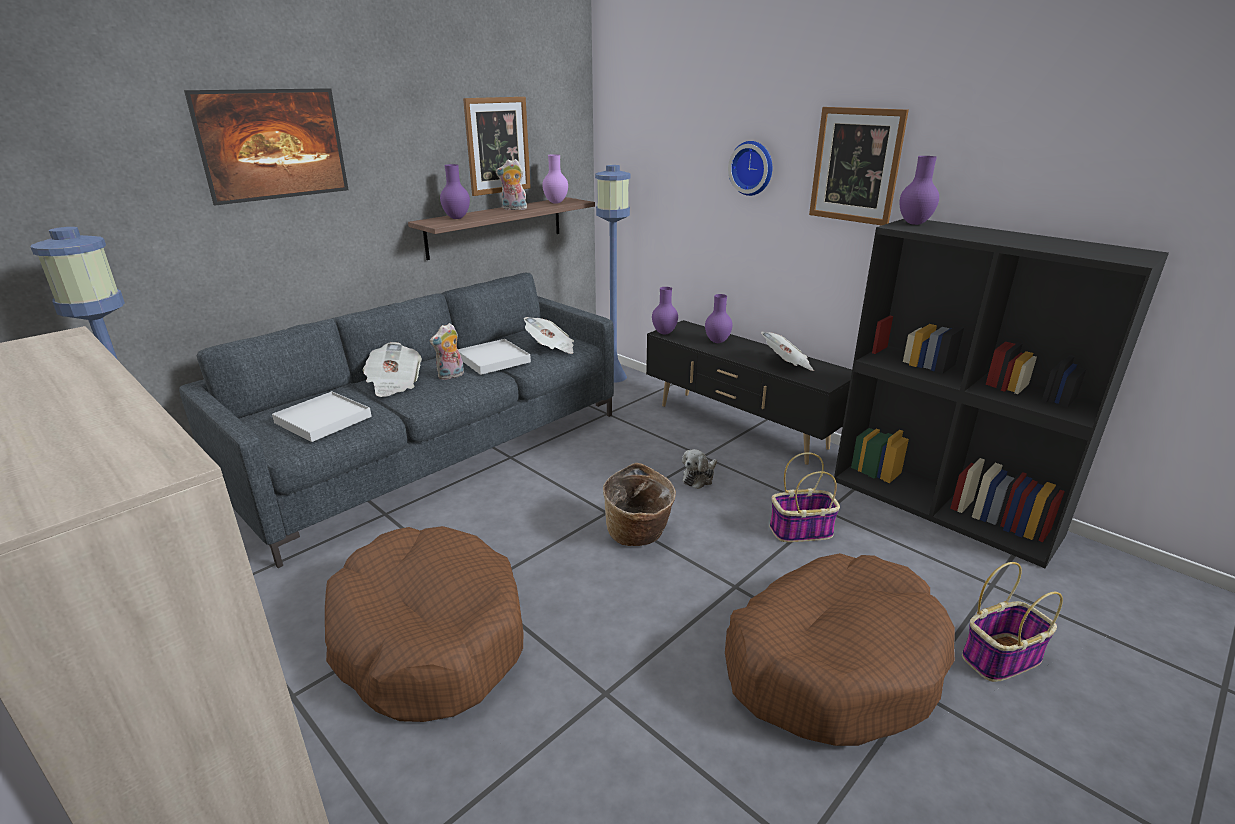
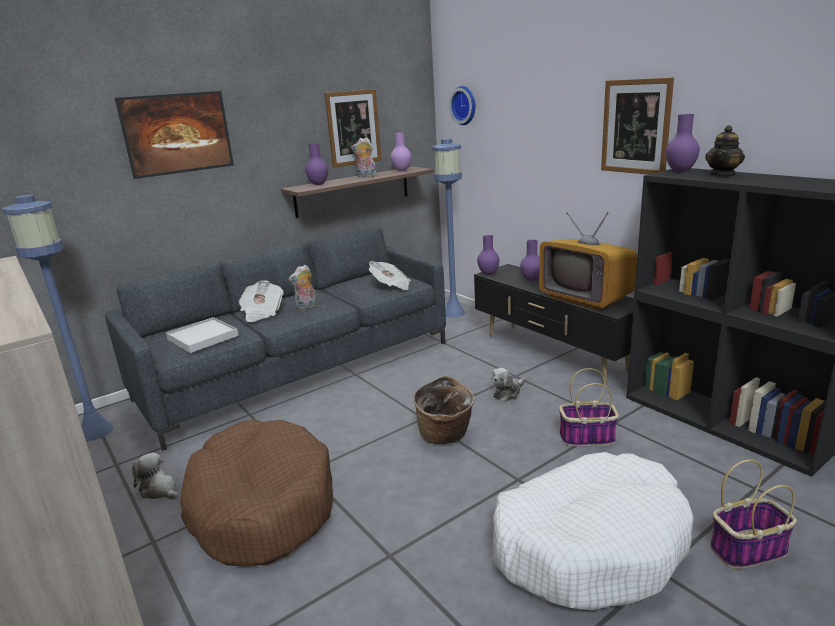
camera: 10 degrees right, 5 degrees down
white tray [458,339,531,375] -> none
brown dog bed [725,553,955,746] -> white dog bed [492,452,693,610]
wall clock [728,141,772,196] -> wall clock moved to [449,86,476,125]
newspaper [761,332,814,371] -> television [539,212,638,310]
none -> plush toy [132,452,178,500]
none -> teapot [705,125,745,177]

